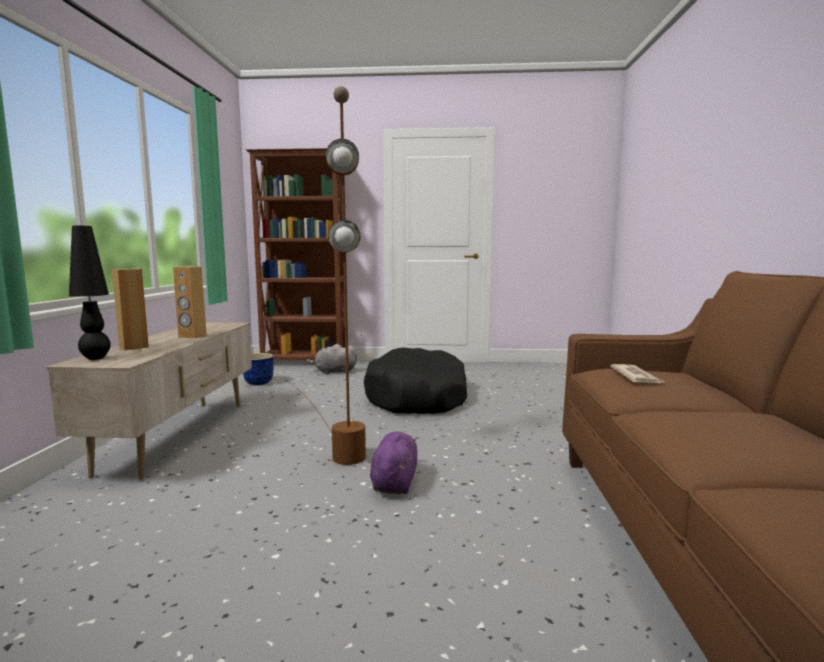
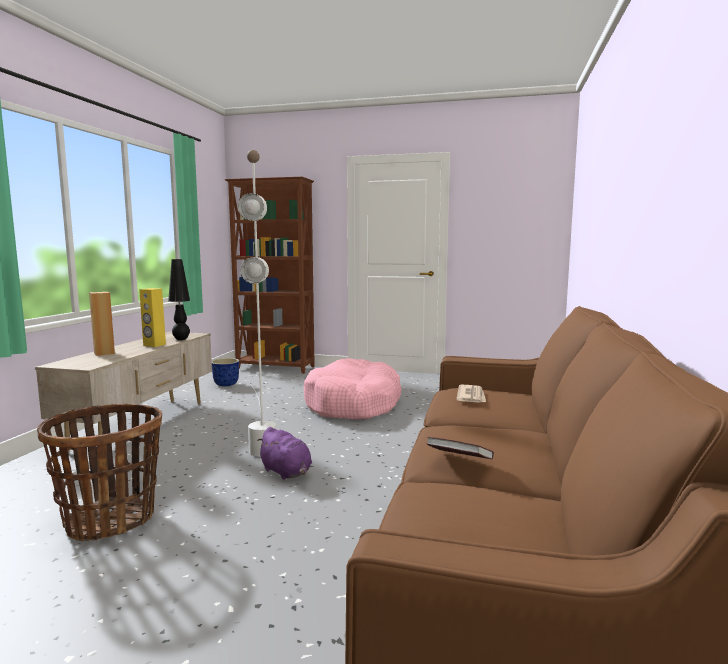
camera: 10 degrees right, 0 degrees up
black table lamp [69,226,111,360] -> black table lamp moved to [168,259,190,340]
brown speaker [173,266,207,339] -> yellow speaker [139,288,166,347]
brown floor lamp [285,86,366,465] -> white floor lamp [238,150,276,457]
grey plush toy [306,344,357,375] -> none
black dog bed [364,347,467,414] -> pink dog bed [304,358,402,419]
purple plush toy [370,432,417,494] -> purple plush toy turned 120 degrees clockwise [257,427,312,480]
none -> basket [37,404,162,541]
none -> book [426,437,494,459]

